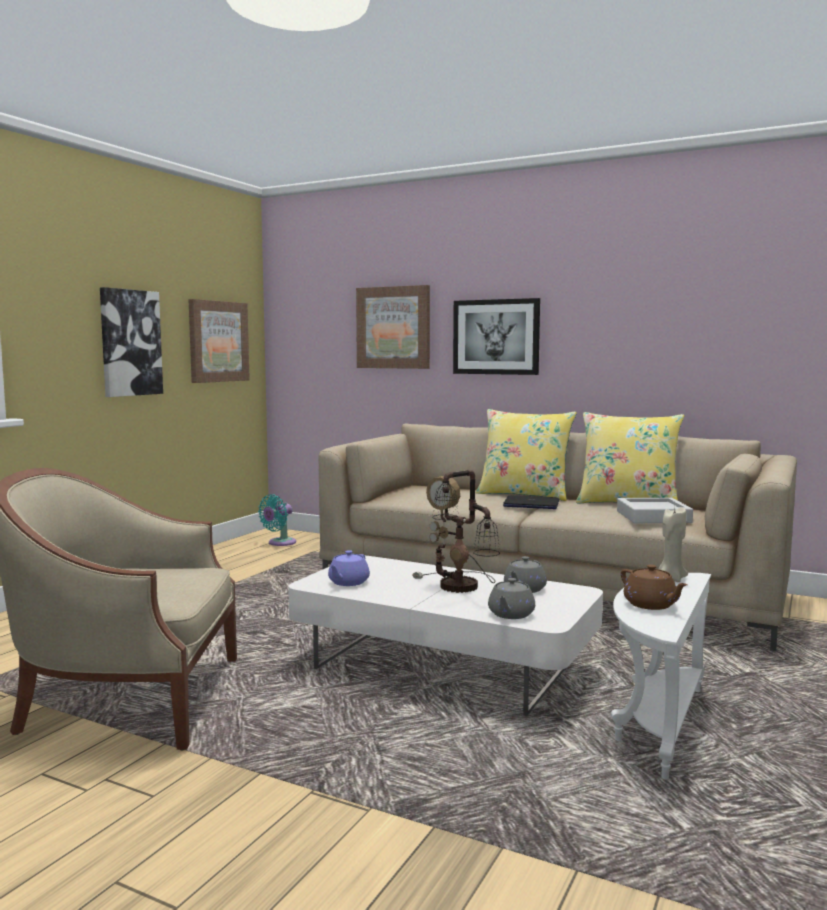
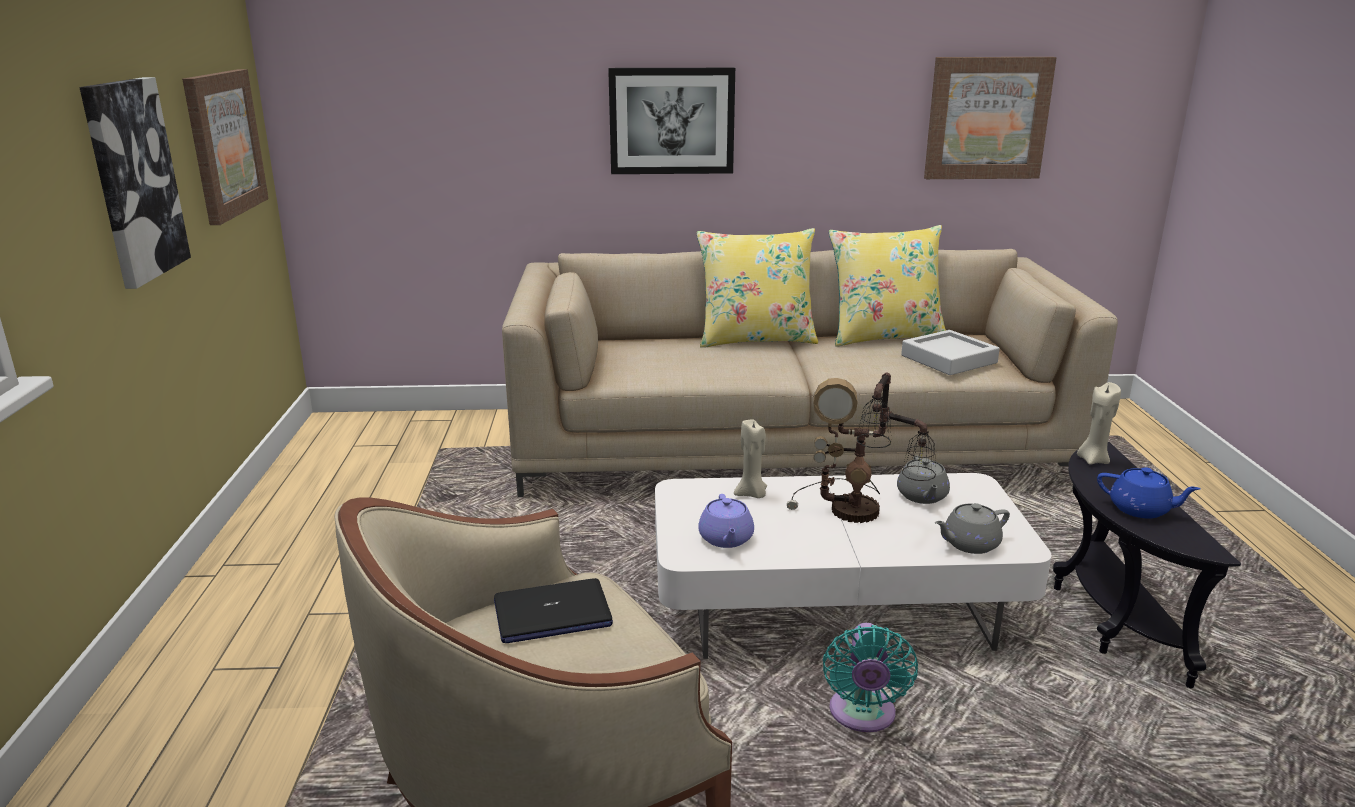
camera: 30 degrees left, 15 degrees up
turquoise fan [258,494,296,546] -> turquoise fan moved to [823,623,918,732]
picture [356,285,430,369] -> picture moved to [924,57,1057,179]
grey teapot [488,578,535,619] -> grey teapot turned 75 degrees clockwise [935,503,1010,554]
laptop [503,495,559,509] -> laptop moved to [494,578,613,643]
white side table [611,573,711,780] -> black side table [1053,442,1241,688]
brown teapot [621,564,688,610] -> blue teapot [1097,467,1201,519]
none -> beige candle [734,419,767,498]

